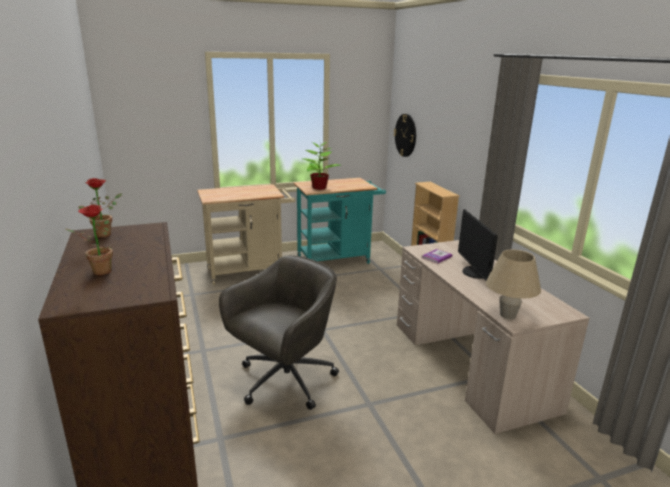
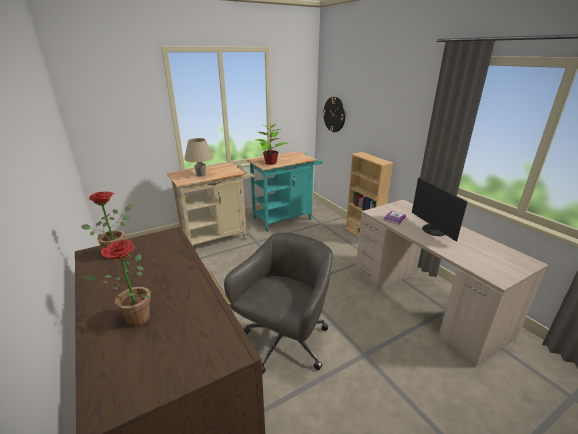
camera: 10 degrees left, 5 degrees up
beige table lamp [486,249,541,319] -> beige table lamp moved to [184,138,213,177]

